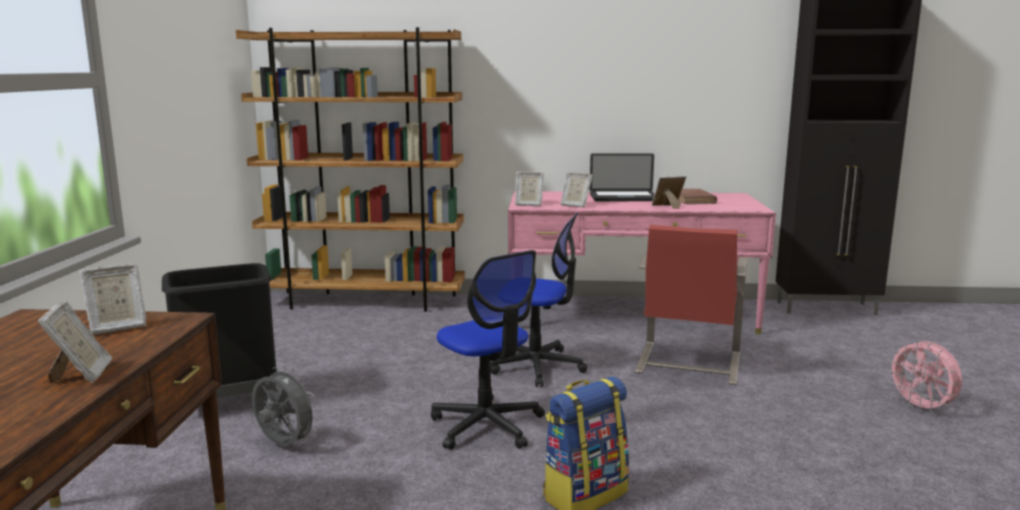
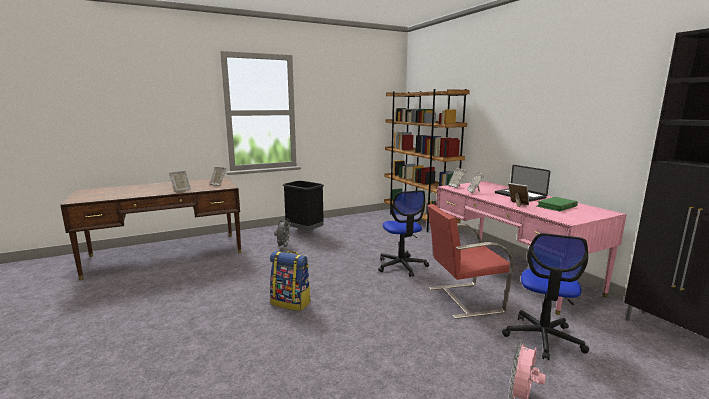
camera: 60 degrees right, 0 degrees up
office chair [431,250,545,450] -> office chair moved to [502,233,589,360]
brown book [678,189,717,204] -> green book [537,197,578,211]

